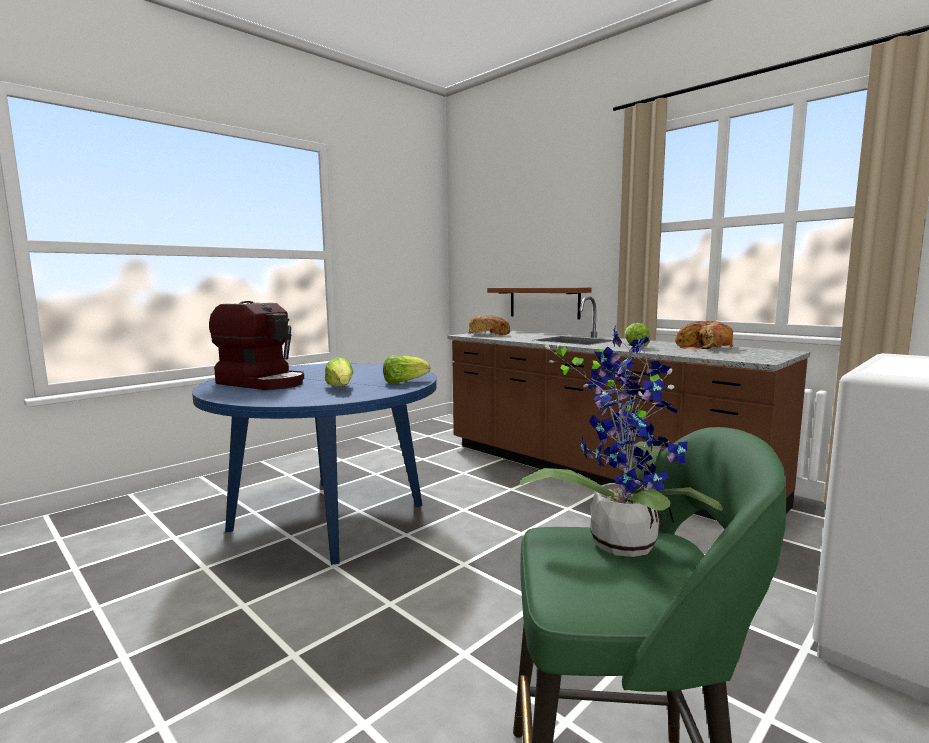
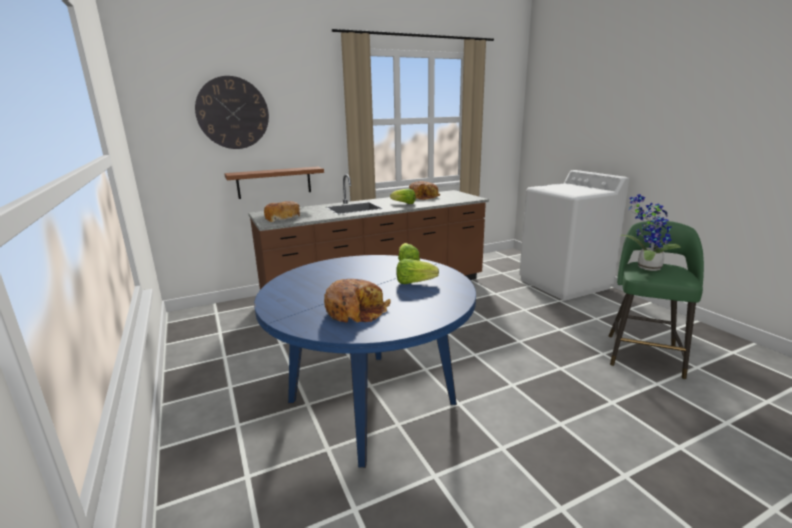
camera: 70 degrees left, 10 degrees up
coffee machine [209,301,304,390] -> bread [324,279,390,323]
none -> wall clock [195,76,269,149]

